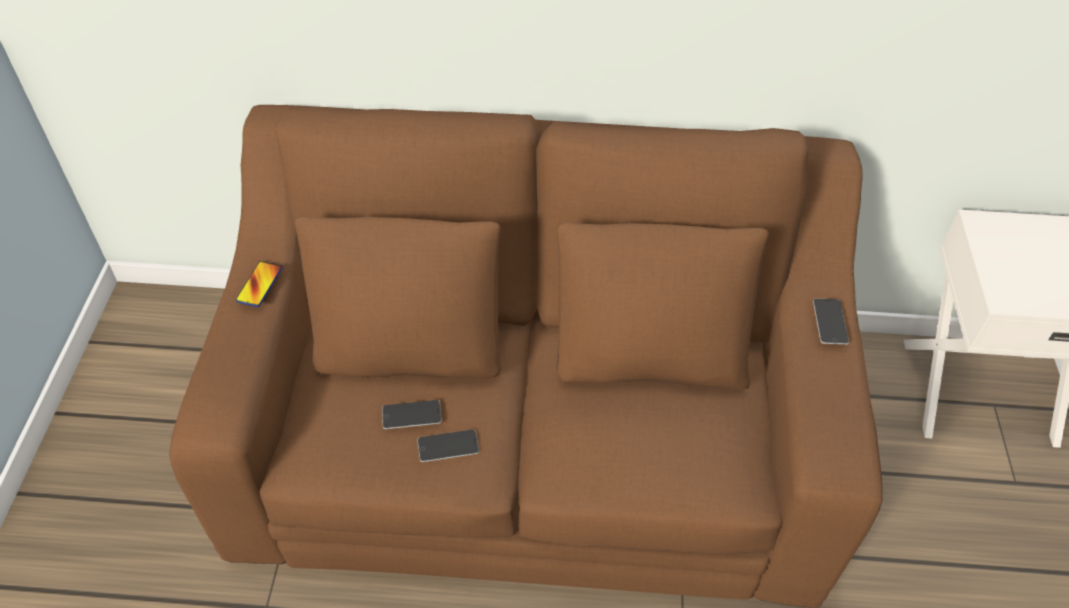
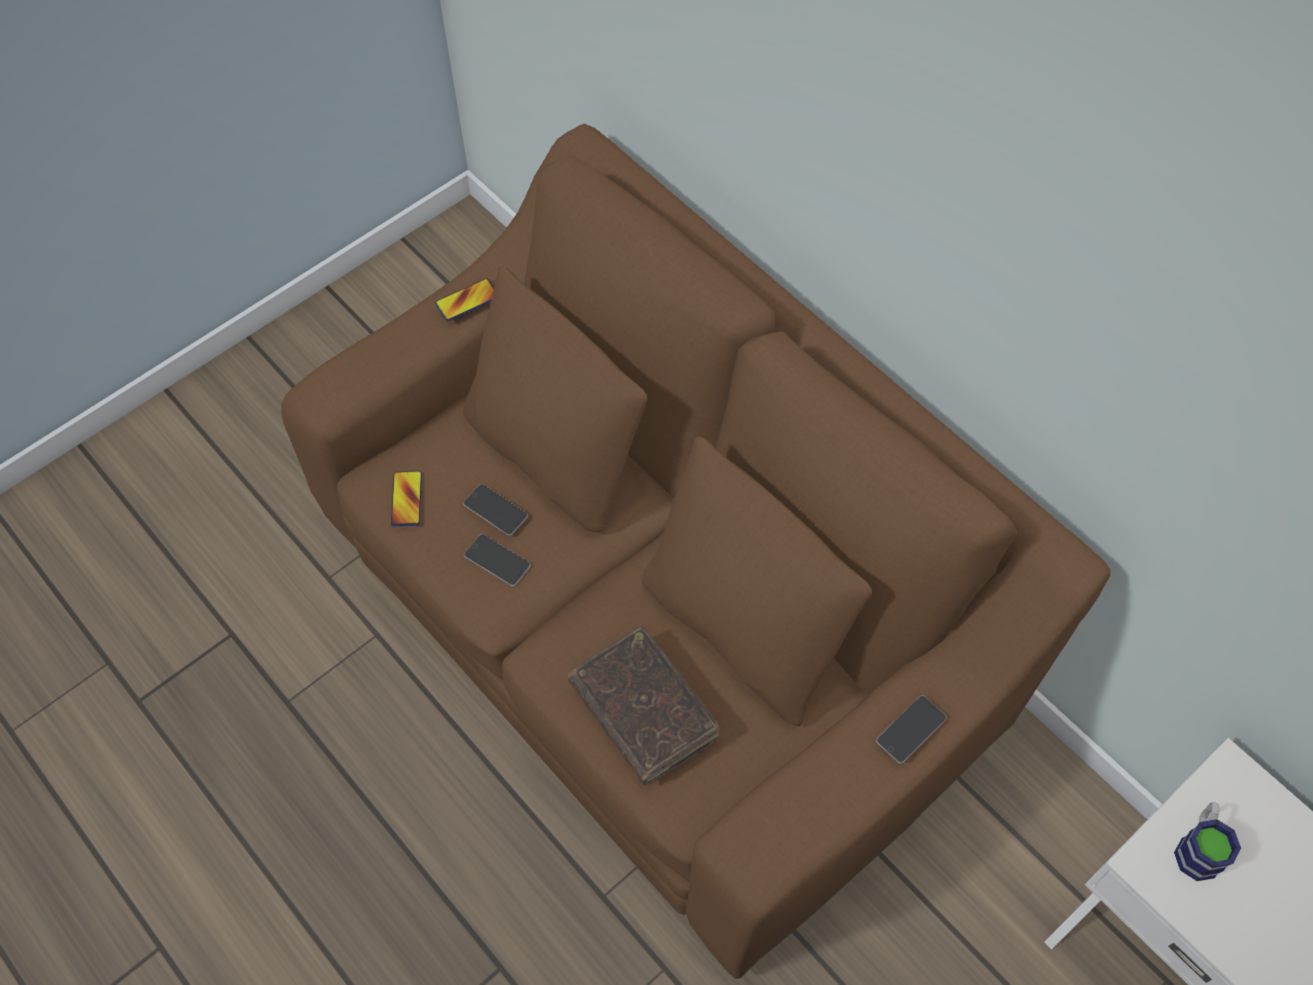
camera: 45 degrees right, 10 degrees up
none -> phone [391,471,422,526]
none -> brown book [568,626,720,786]
none -> mug [1174,803,1241,881]

